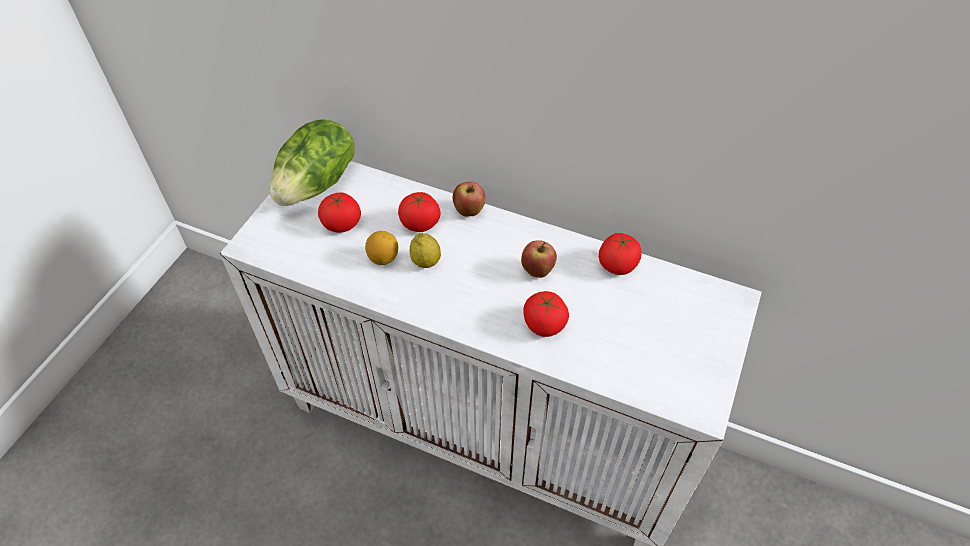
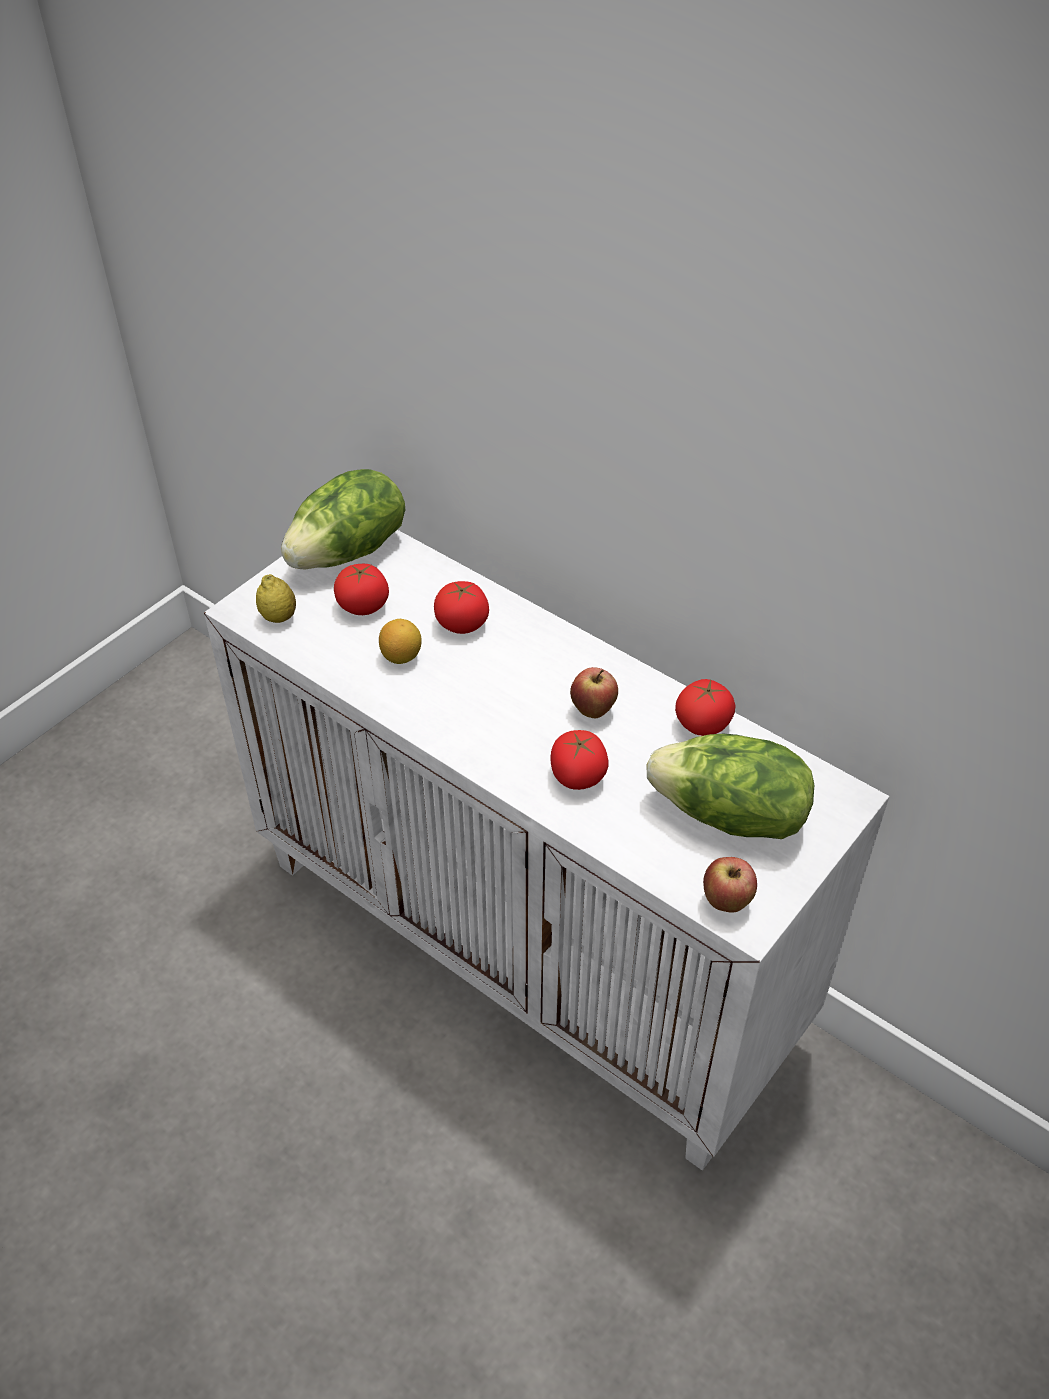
camera: 15 degrees right, 5 degrees down
lemon [410,232,441,268] -> lemon moved to [256,574,296,623]
apple [453,182,486,216] -> apple moved to [703,857,757,913]
none -> lettuce [647,734,814,839]

